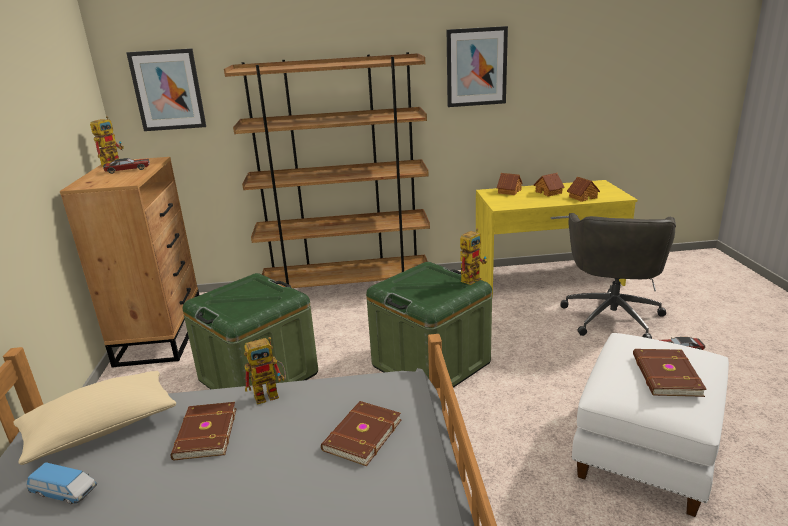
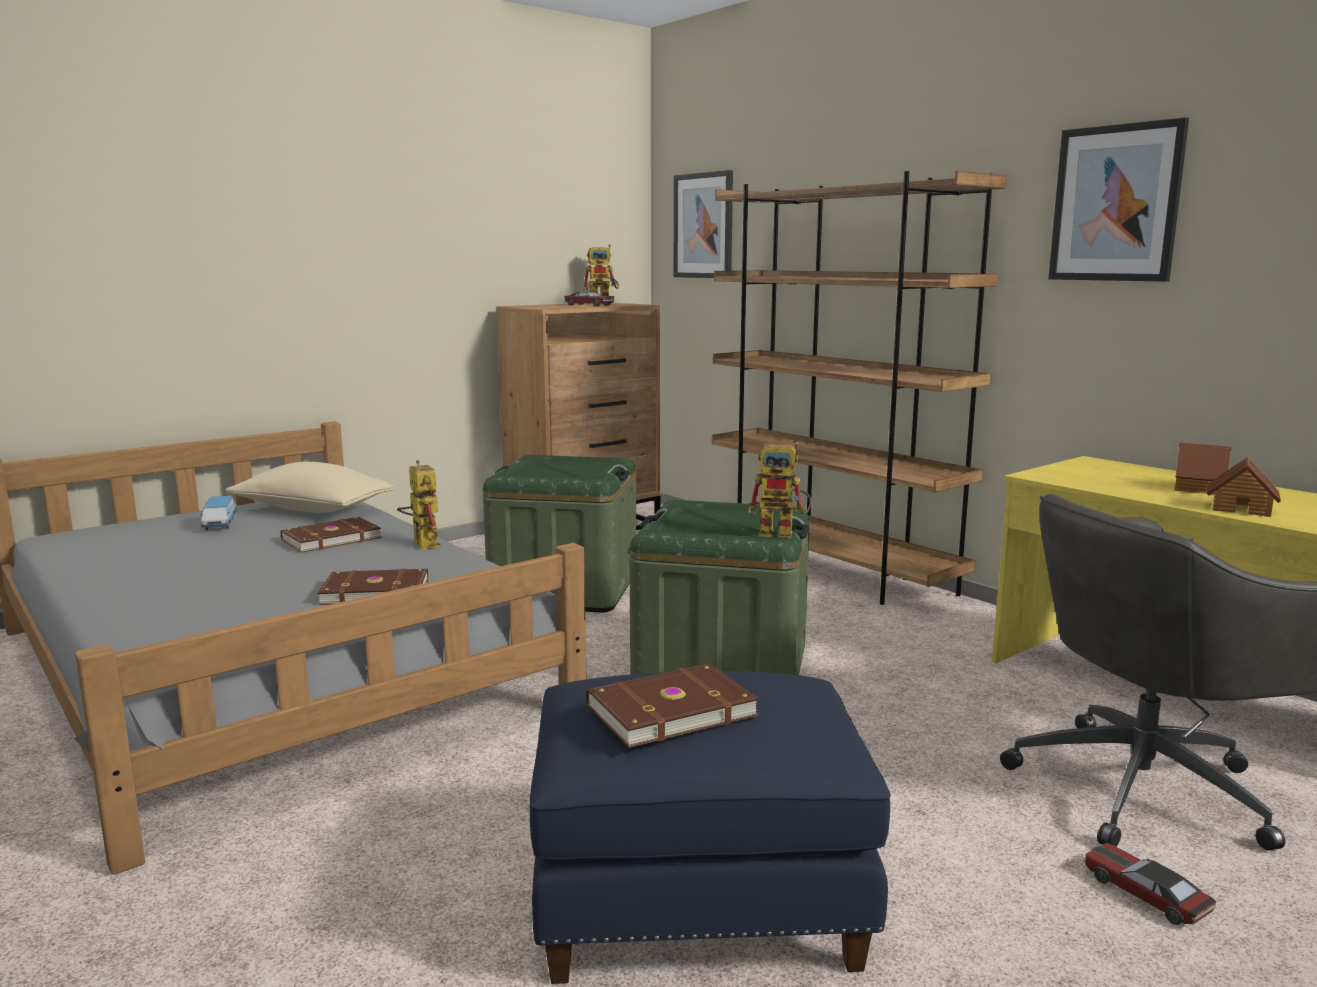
camera: 55 degrees right, 10 degrees down
toy robot [244,337,286,405] -> toy robot turned 150 degrees counterclockwise [397,460,441,549]
toy house [497,173,523,195] -> none
white ottoman [572,333,729,517] -> blue ottoman [530,671,891,984]

